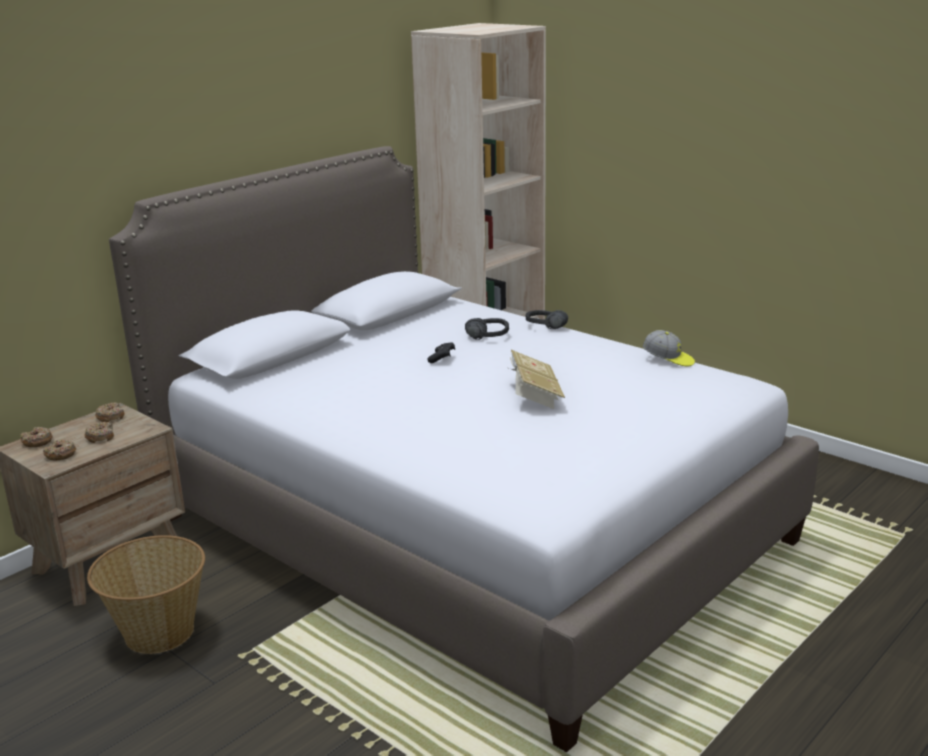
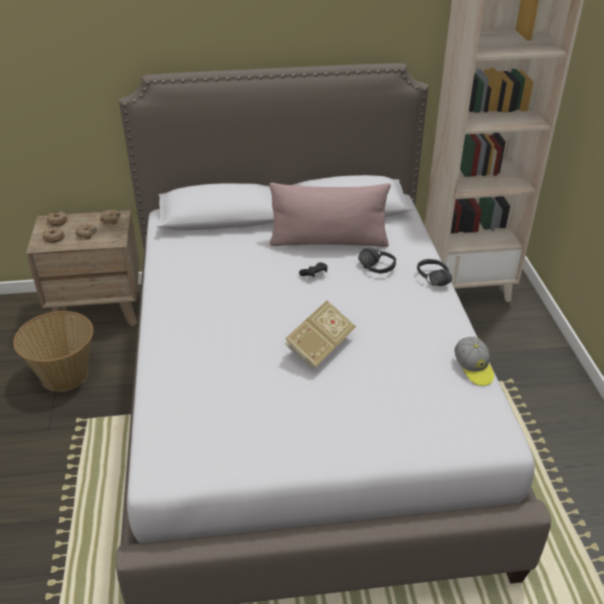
camera: 40 degrees right, 15 degrees up
none -> pink pillow [269,183,391,247]

